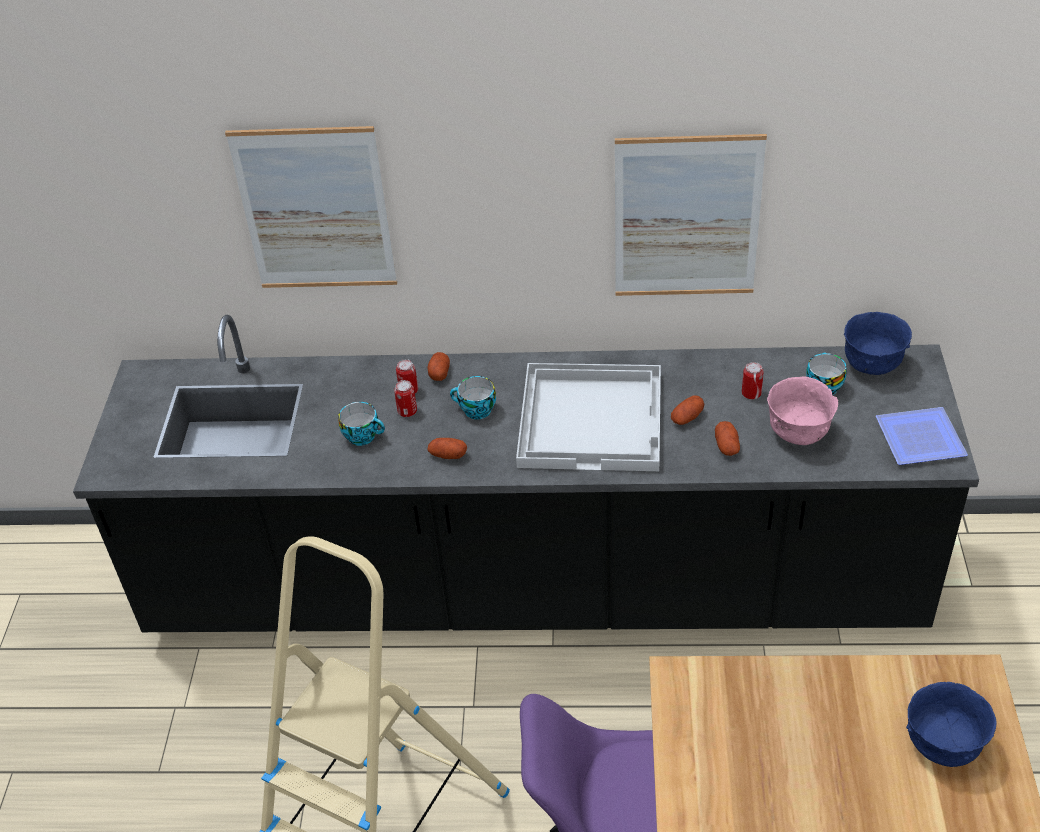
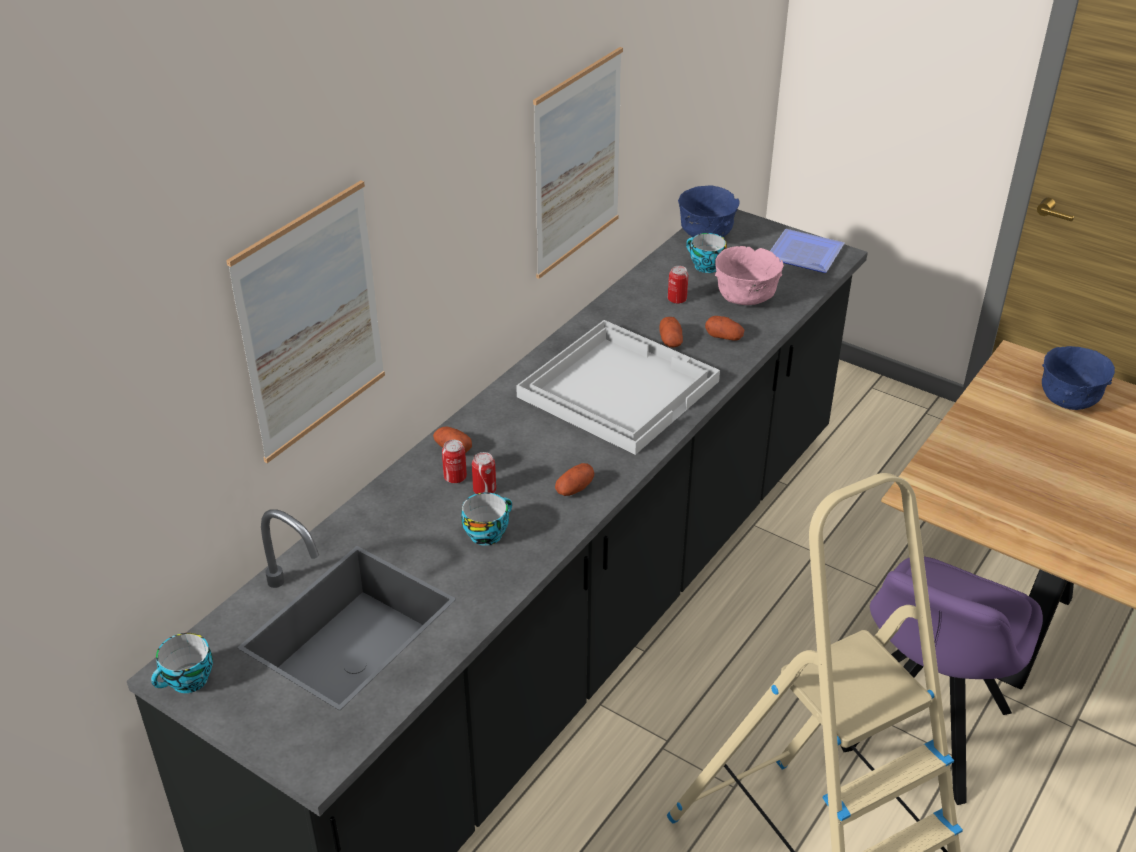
camera: 60 degrees left, 5 degrees down
cup [450,376,496,419] -> cup moved to [151,633,213,693]

